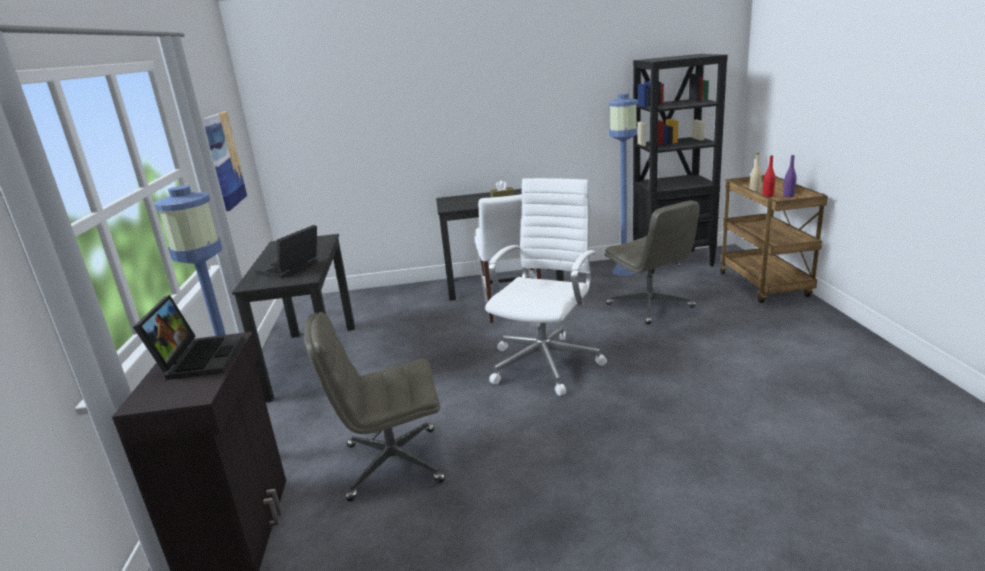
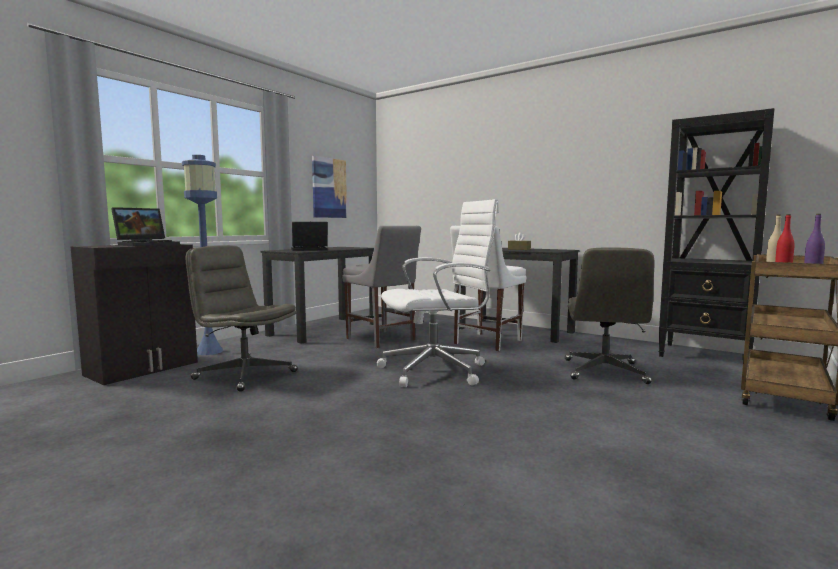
camera: 40 degrees right, 15 degrees down
blue floor lamp [608,94,638,276] -> none
none -> grey chair [342,226,421,348]

